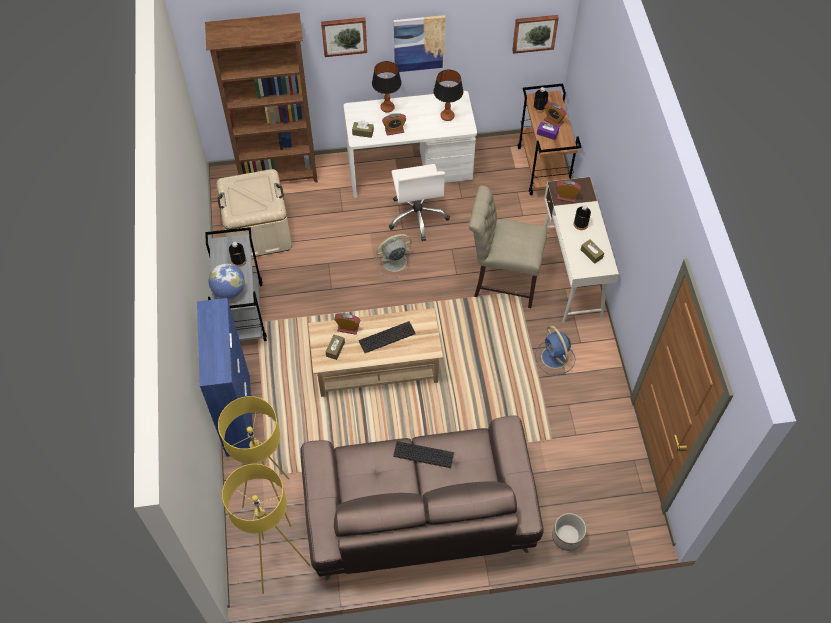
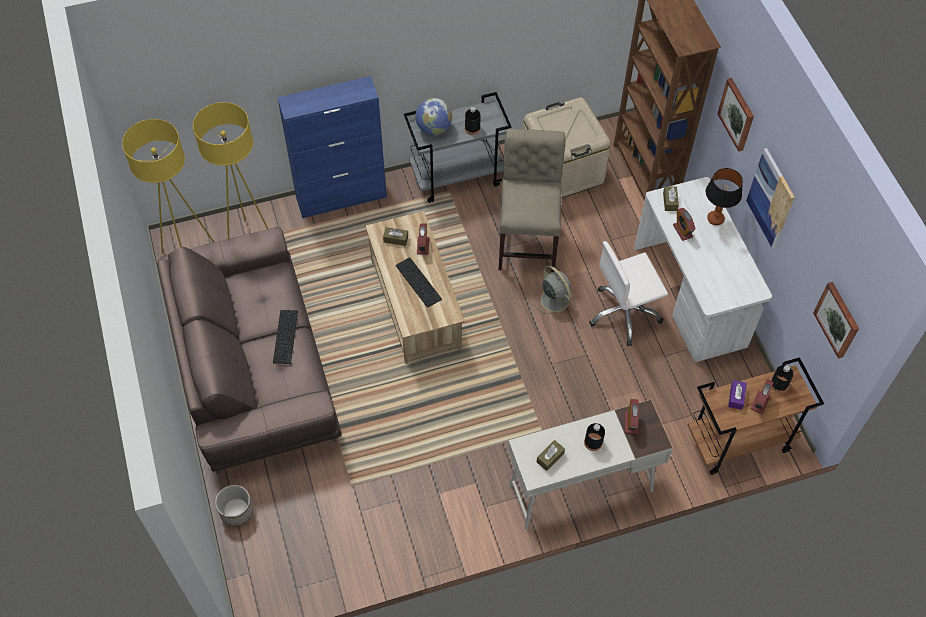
camera: 80 degrees right, 0 degrees up
table lamp [433,70,463,121] -> none
beige chair [469,185,547,308] -> beige chair moved to [498,129,565,272]
blue fan [535,326,576,375] -> none

